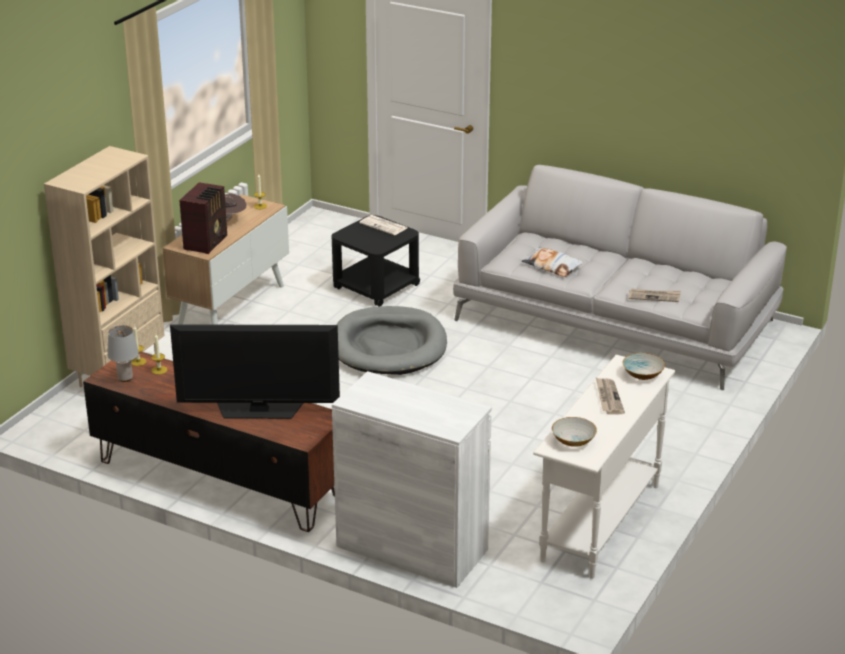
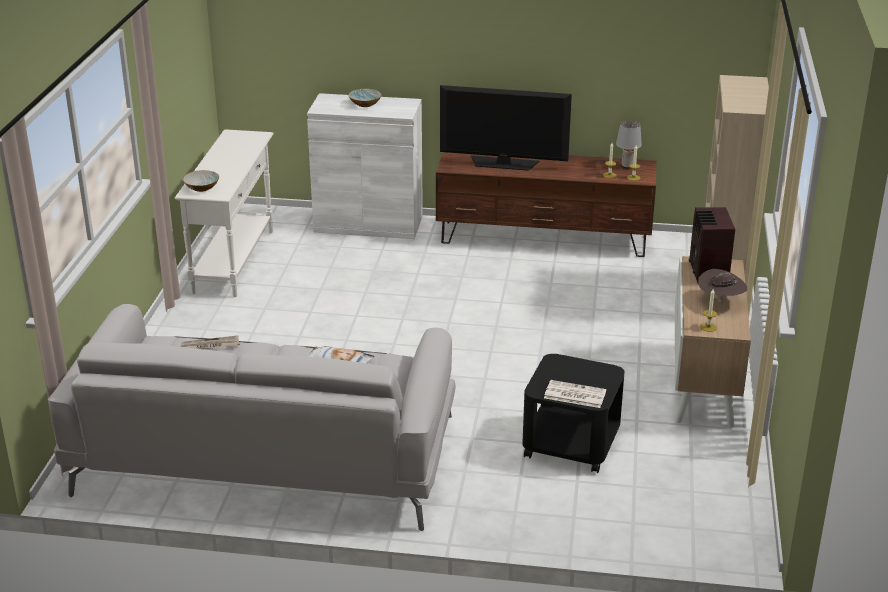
camera: 160 degrees right, 0 degrees up
television [170,324,340,419] -> television turned 150 degrees counterclockwise [440,85,572,171]
grey dog bed [336,306,447,375] -> none
bowl [552,417,597,447] -> bowl moved to [348,89,382,107]
newspaper [596,378,625,415] -> none

